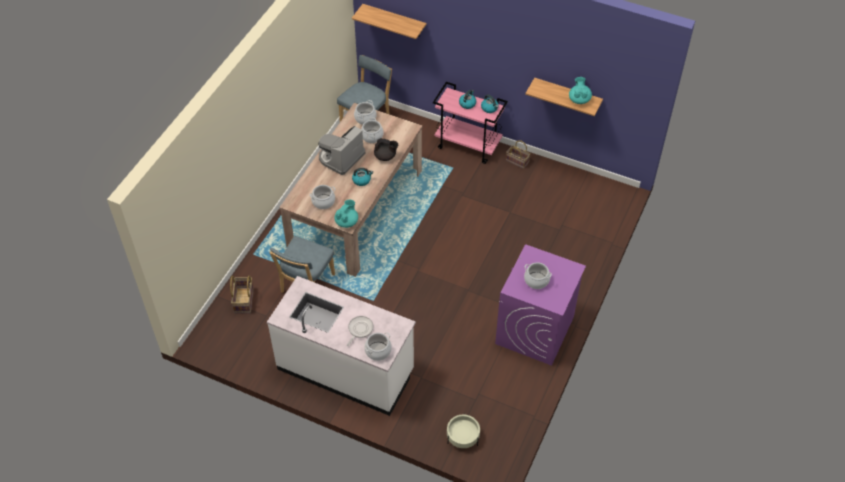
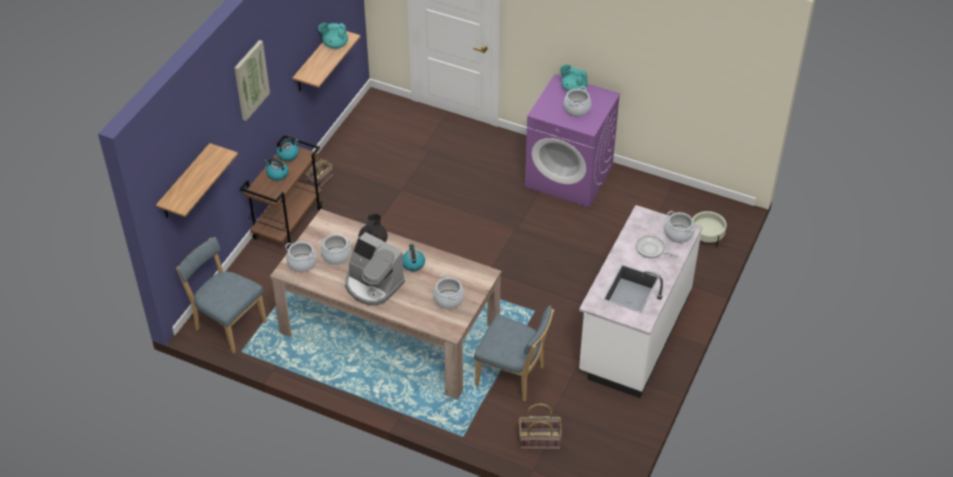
camera: 90 degrees left, 5 degrees down
turquoise teapot [335,200,358,228] -> turquoise teapot moved to [560,64,588,92]
pink cart [433,82,508,164] -> brown cart [240,135,323,249]
none -> picture [234,40,270,121]

